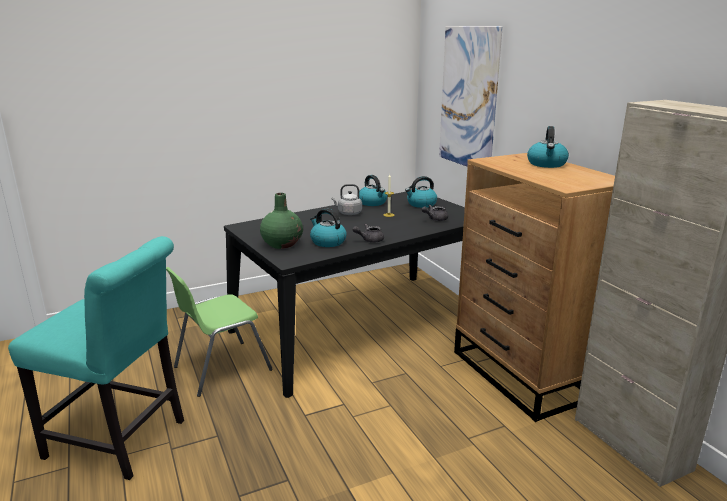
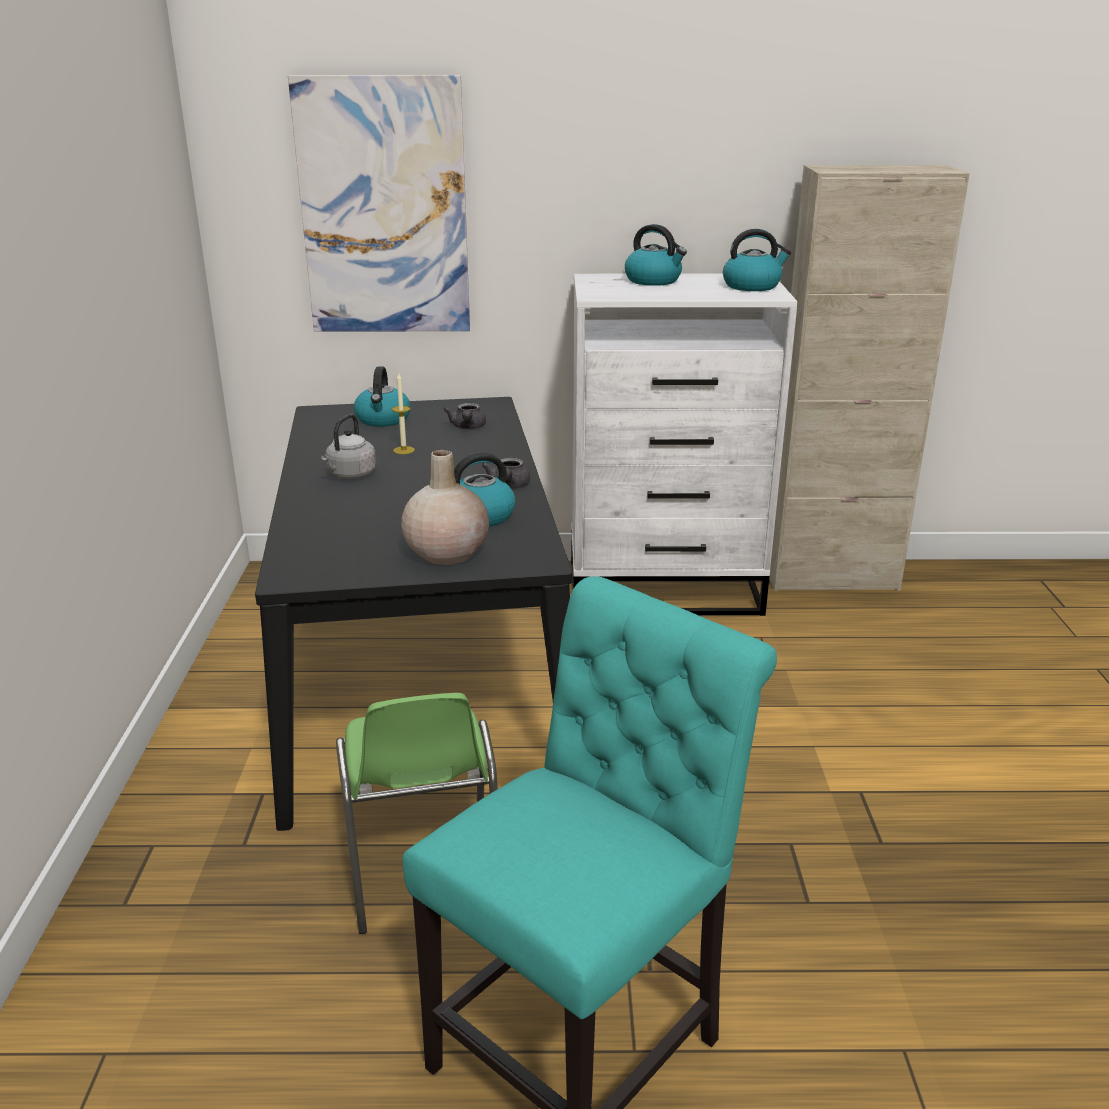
camera: 65 degrees left, 5 degrees up
green vase [260,193,303,249] -> beige vase [401,450,489,565]
kettle [359,175,387,206] -> kettle moved to [723,229,791,291]
brown dresser [454,153,615,422] -> white dresser [571,273,797,616]

